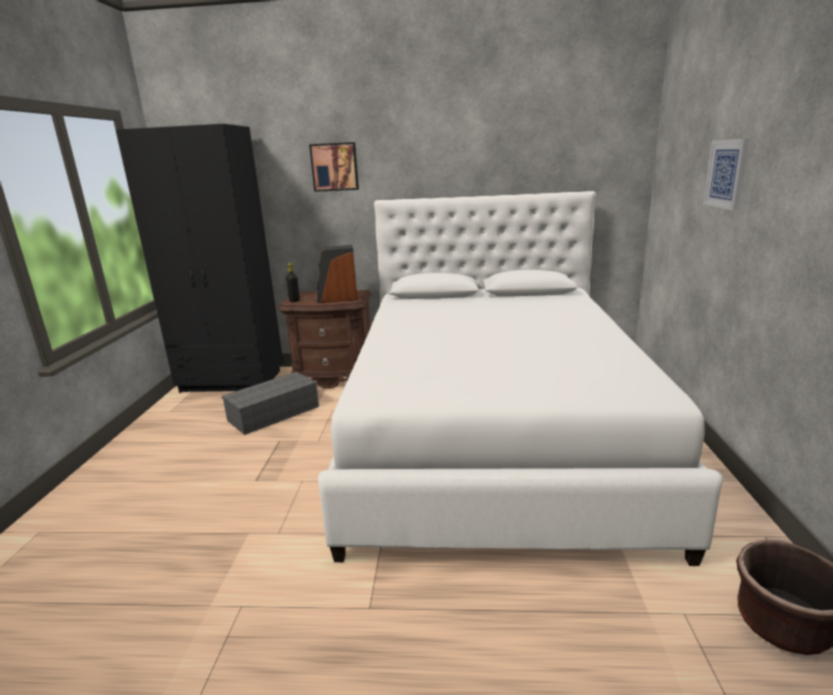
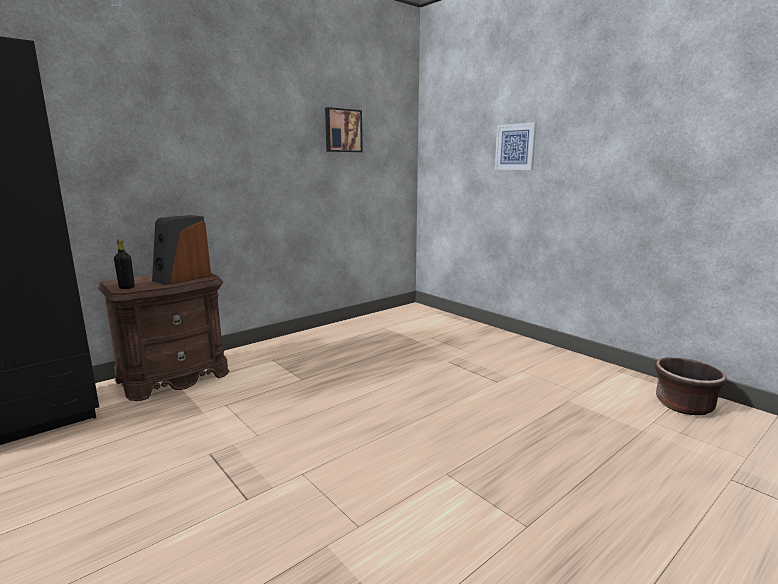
camera: 45 degrees left, 5 degrees down
grey storage box [222,372,319,435] -> none
picture [309,142,359,192] -> picture moved to [325,107,363,152]
white bed [318,191,723,566] -> none

